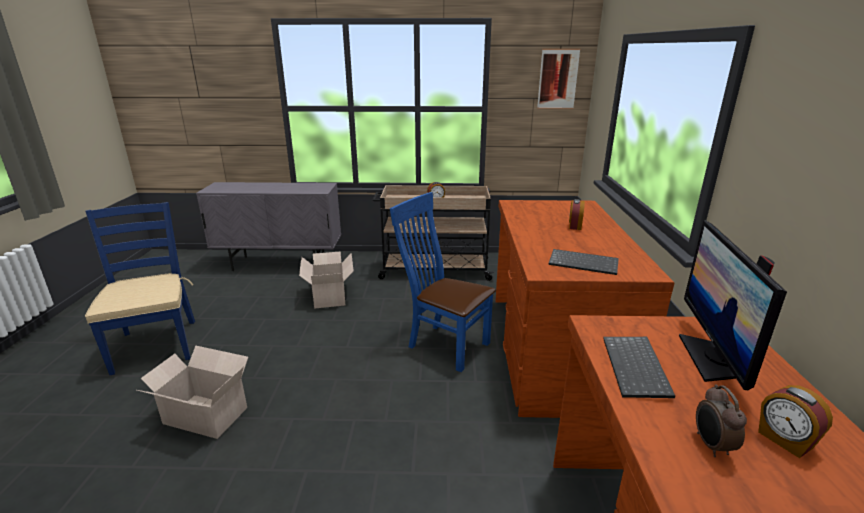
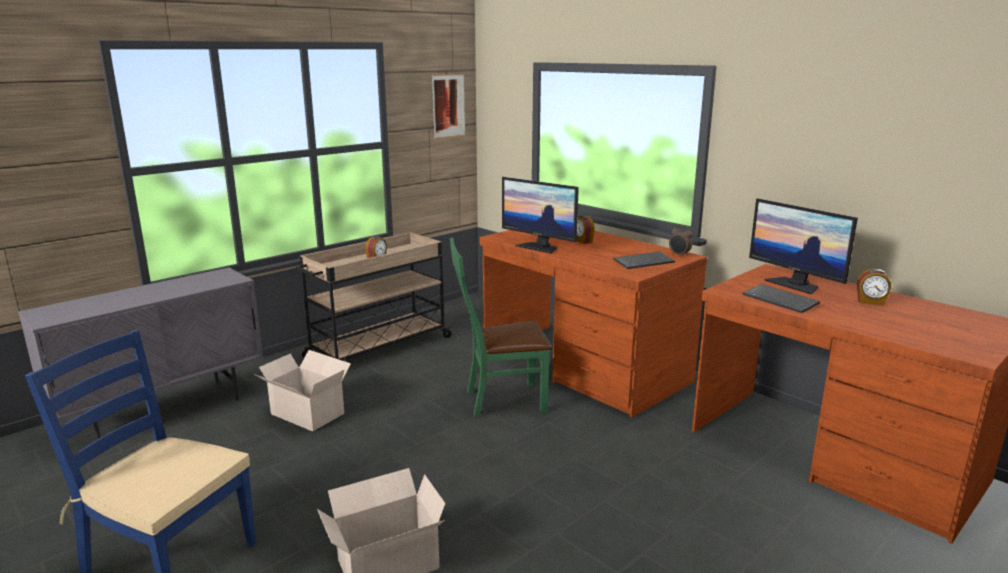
camera: 45 degrees left, 5 degrees down
blue chair [390,192,496,372] -> green chair [450,238,552,416]
alarm clock [696,384,747,457] -> alarm clock moved to [669,225,693,257]
none -> monitor [502,177,579,254]

